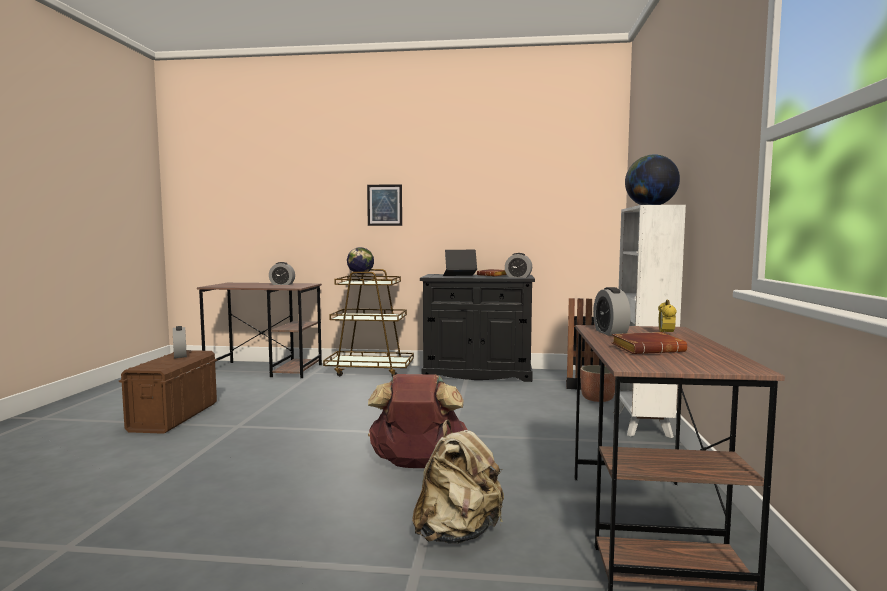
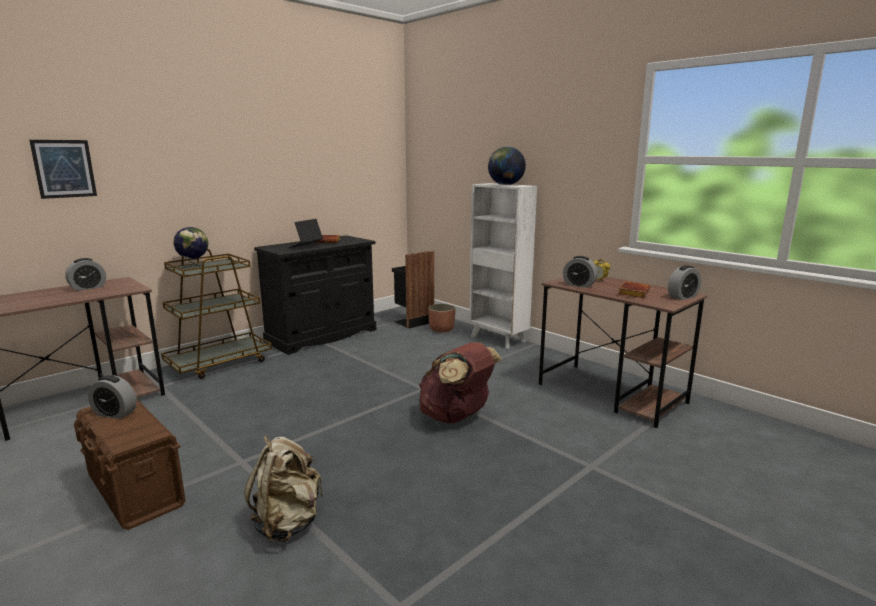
camera: 50 degrees left, 10 degrees up
picture [367,184,402,226] -> picture moved to [29,140,97,199]
beige backpack [412,420,504,544] -> beige backpack moved to [244,435,323,542]
alarm clock [505,253,532,278] -> alarm clock moved to [668,265,701,300]

